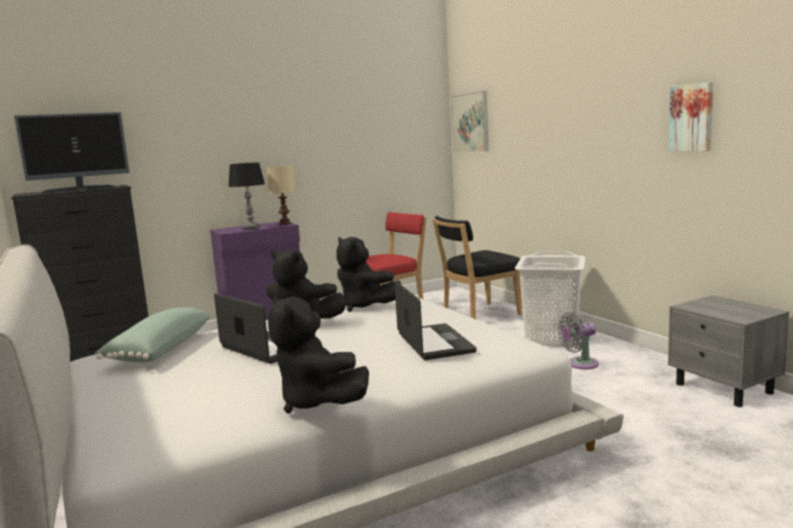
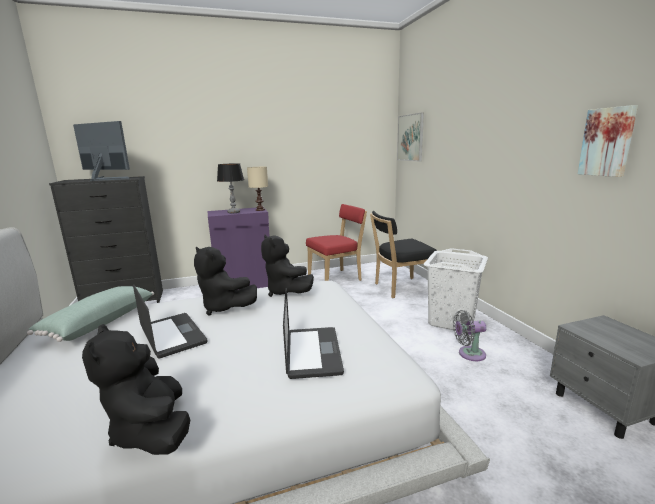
camera: 10 degrees right, 5 degrees up
monitor [14,112,130,194] -> monitor turned 135 degrees counterclockwise [73,121,130,181]

